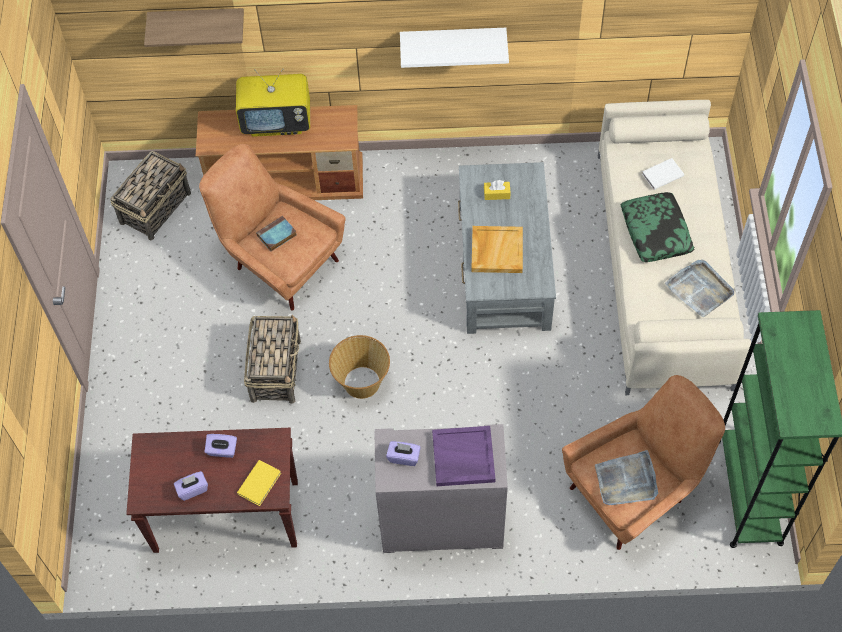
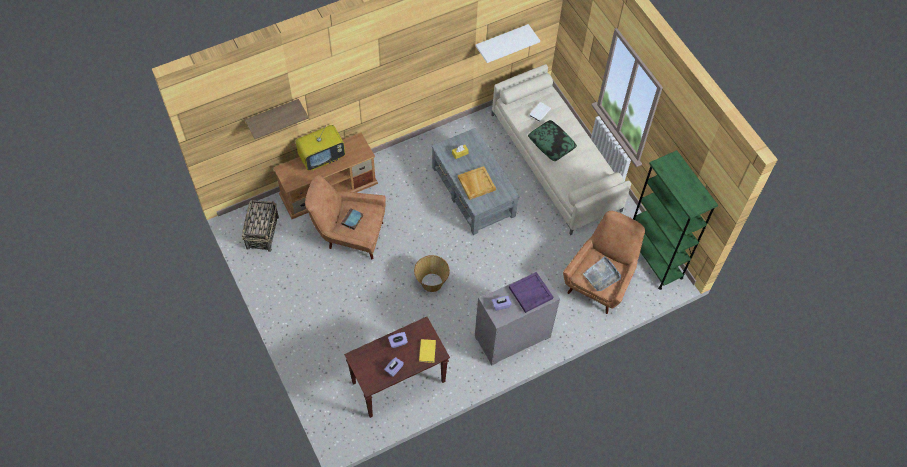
camera: 30 degrees left, 0 degrees up
basket [244,315,301,404] -> none
white shelf [400,28,509,68] -> white shelf moved to [476,24,540,63]
grey tray [665,259,734,317] -> none

